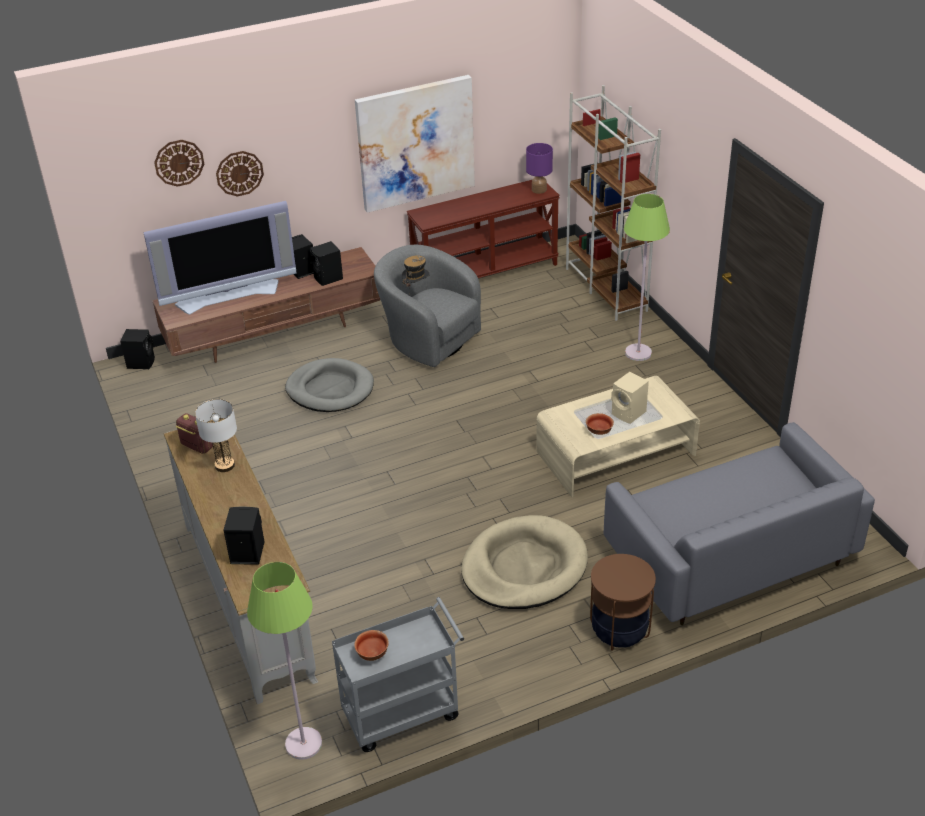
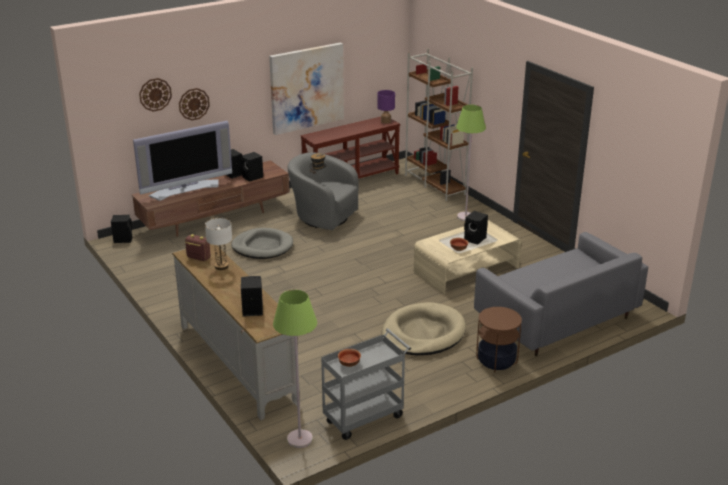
camera: 10 degrees left, 10 degrees down
beige speaker [611,372,649,424] -> black speaker [464,211,488,244]

